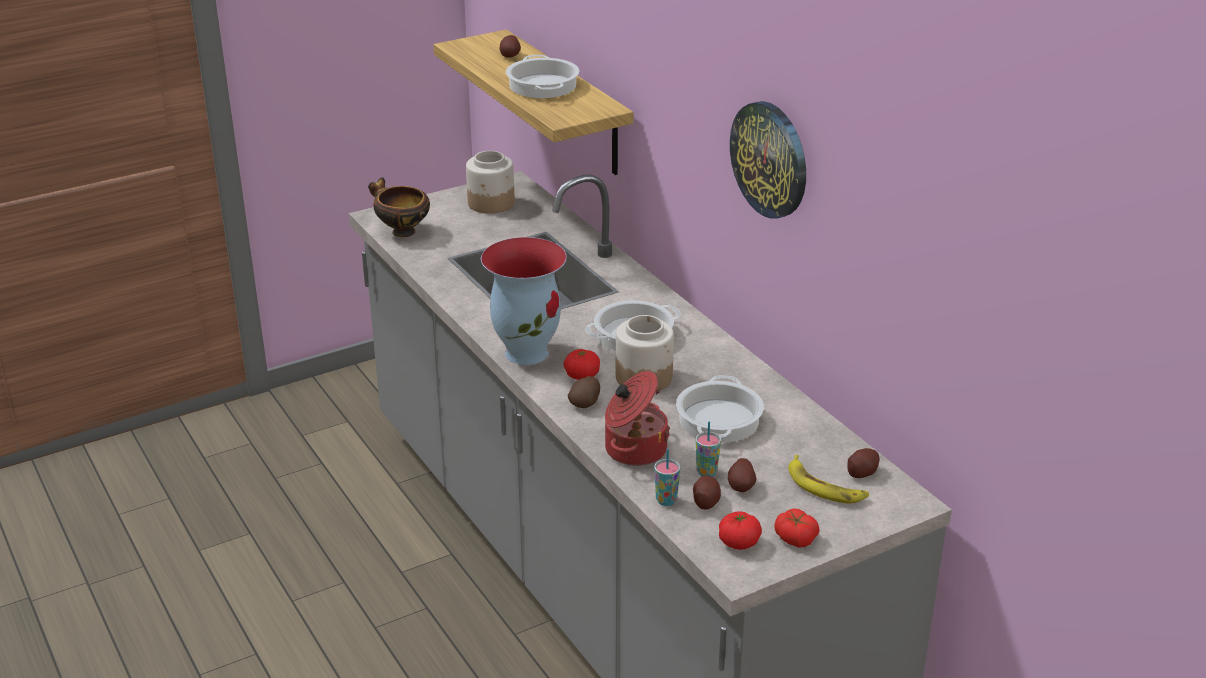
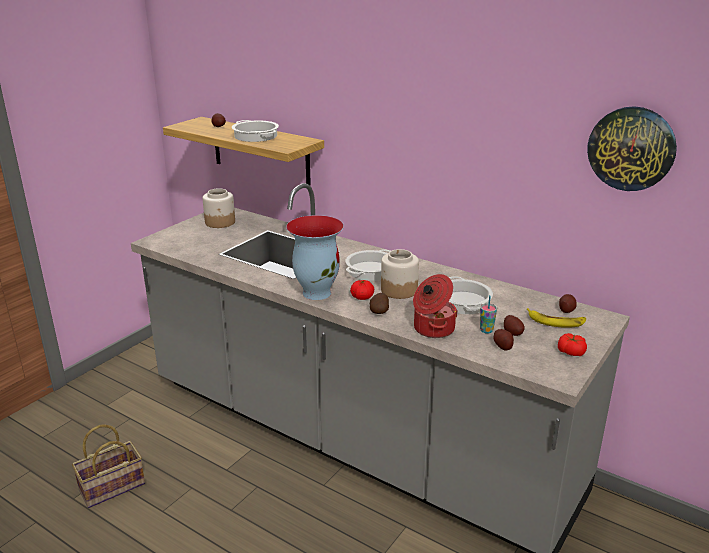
camera: 25 degrees left, 5 degrees down
bowl [368,177,430,237] -> none
cup [654,449,680,506] -> none
tomato [719,511,762,550] -> none
wall clock [730,101,806,219] -> wall clock moved to [587,106,677,191]
none -> basket [72,424,145,508]

